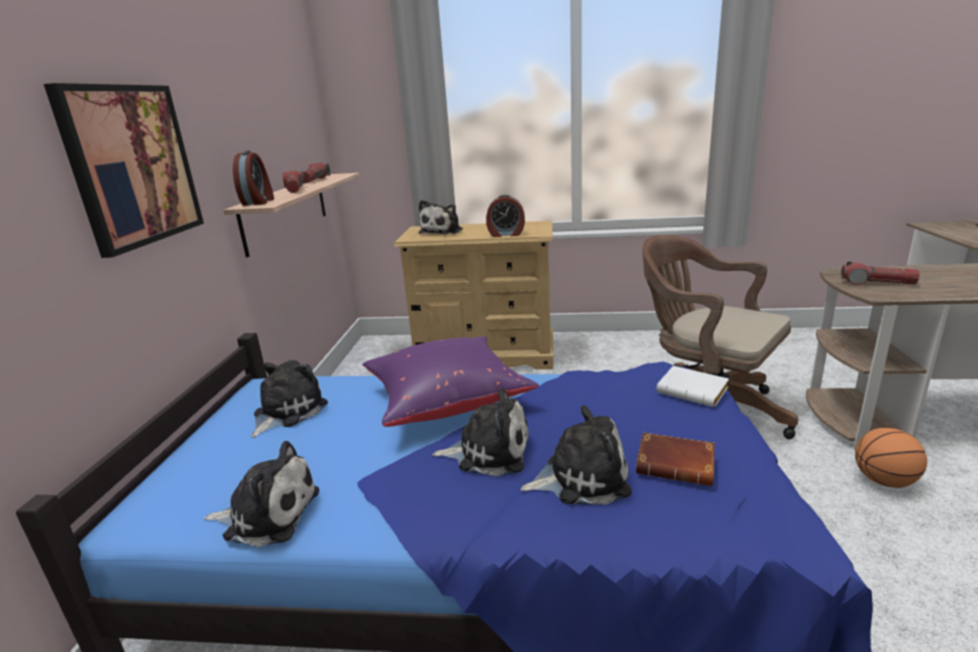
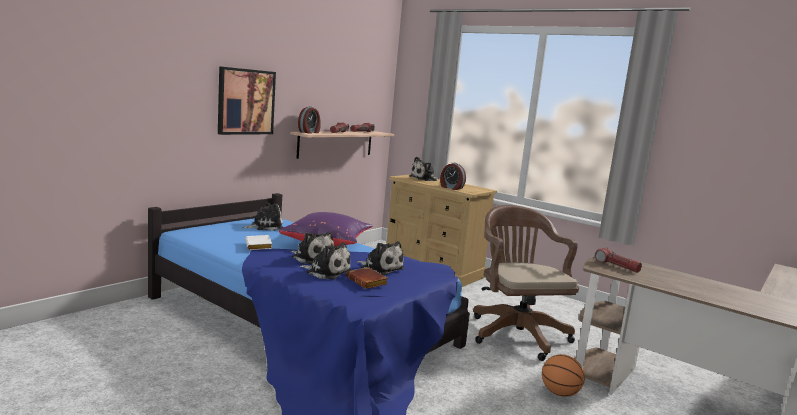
camera: 30 degrees right, 10 degrees down
plush toy [204,441,319,547] -> plush toy moved to [357,241,404,275]
white book [657,366,729,407] -> white book moved to [245,235,272,250]

